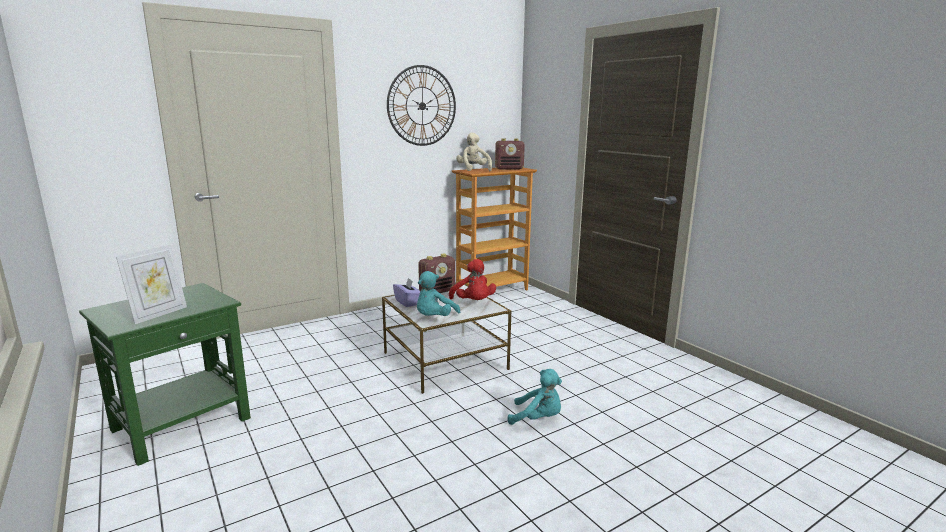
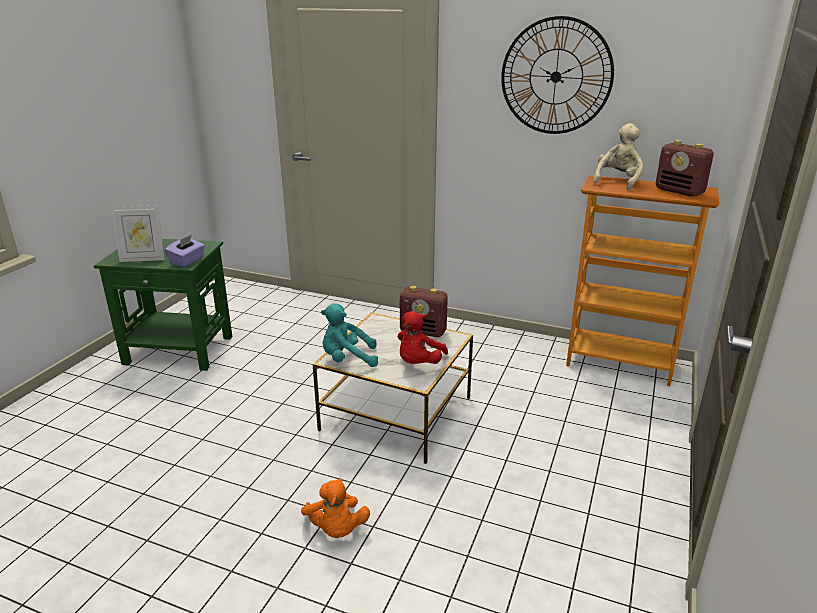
camera: 55 degrees right, 10 degrees up
purple tissue box [393,278,420,307] -> purple tissue box moved to [165,235,205,267]
turquoise plush toy [508,369,562,425] -> orange plush toy [301,478,370,538]

